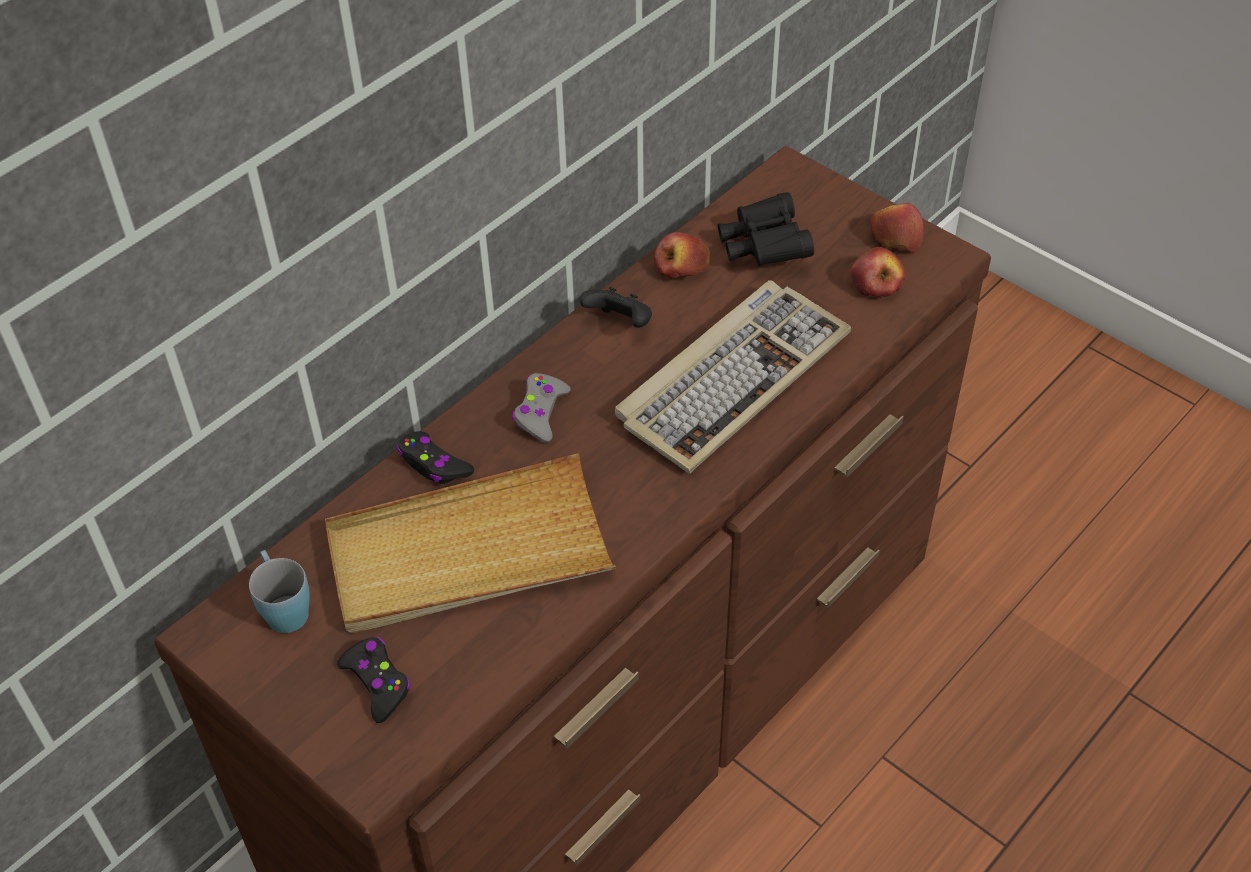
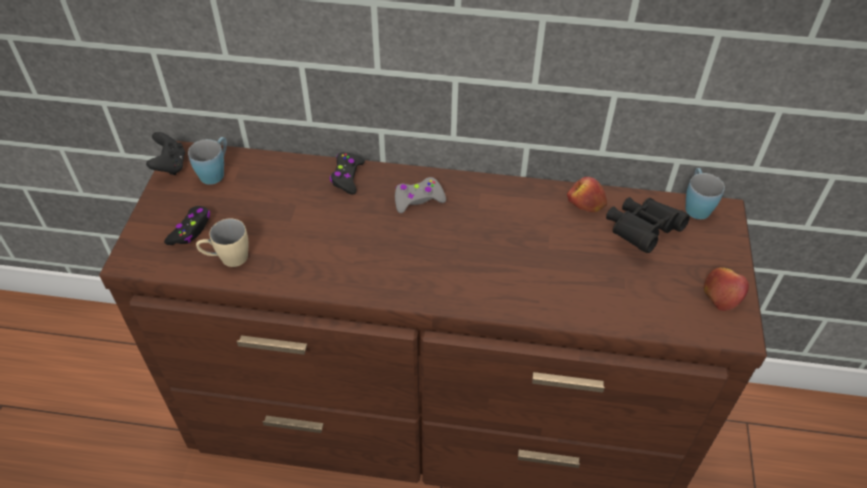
camera: 55 degrees right, 0 degrees up
beige tray [325,453,616,633] -> none
black game controller [580,287,652,328] -> black game controller moved to [146,132,185,175]
keyboard [615,280,851,473] -> none
apple [850,247,906,297] -> none
none -> beige mug [196,218,249,267]
none -> blue mug [685,168,725,219]

